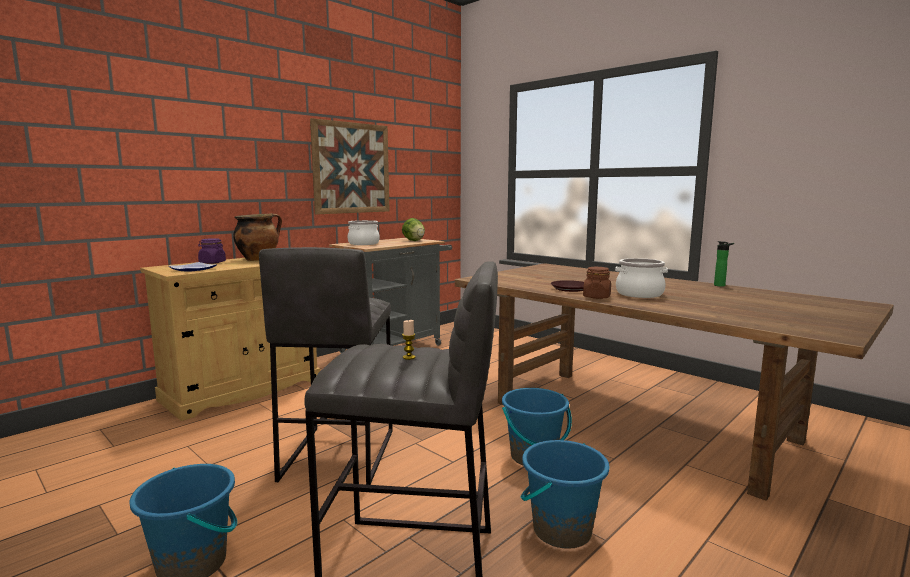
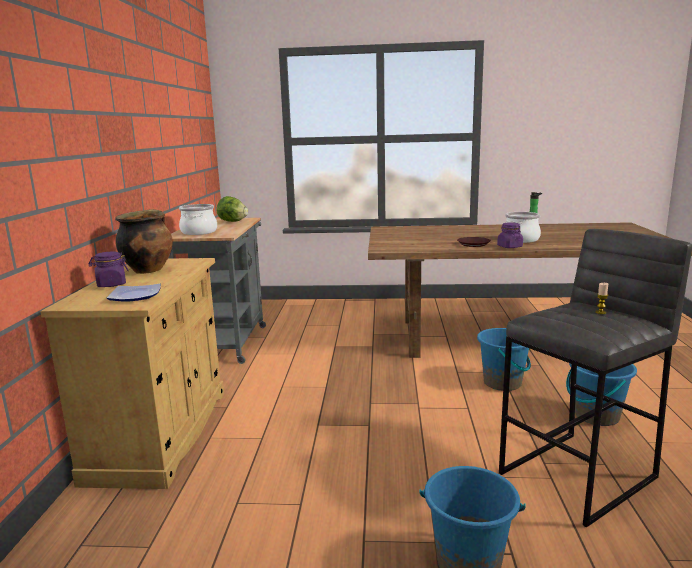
camera: 40 degrees left, 5 degrees up
grey stool [259,247,393,485] -> none
picture [310,118,390,214] -> none
brown jar [583,267,611,299] -> purple jar [497,222,523,248]

